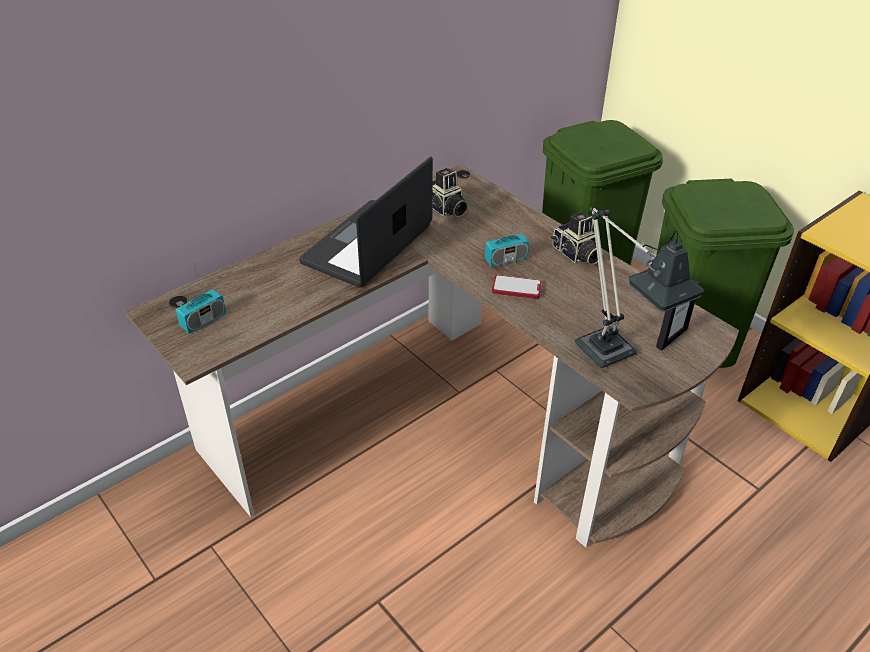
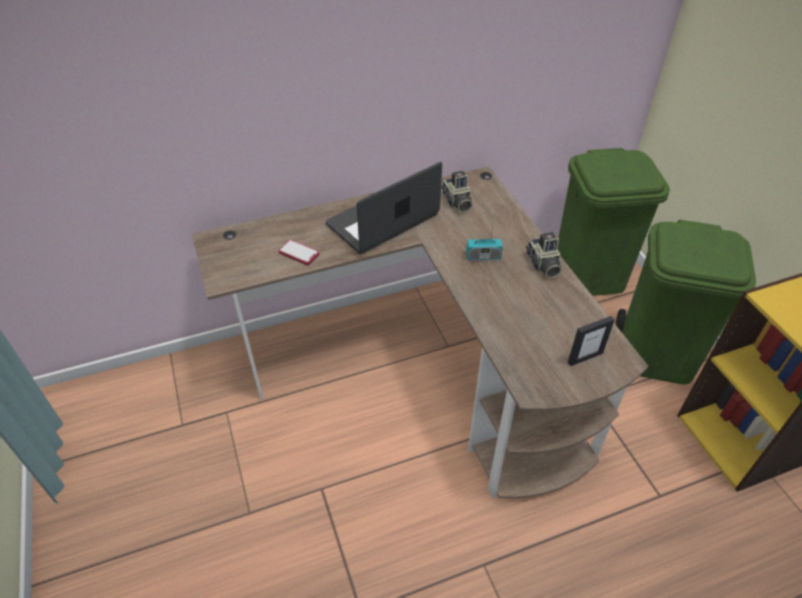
camera: 20 degrees right, 5 degrees up
radio [176,263,226,333] -> none
phone [492,275,542,299] -> phone moved to [279,240,319,265]
table lamp [575,205,704,368] -> none

